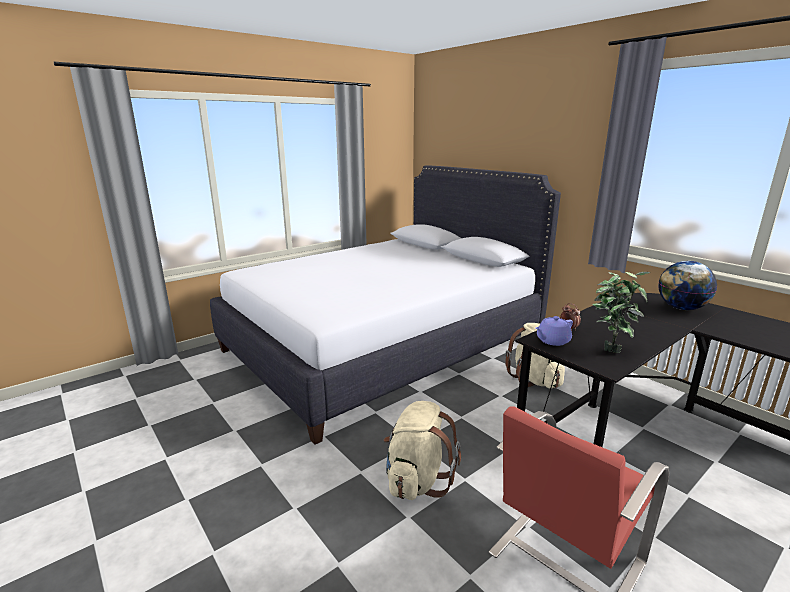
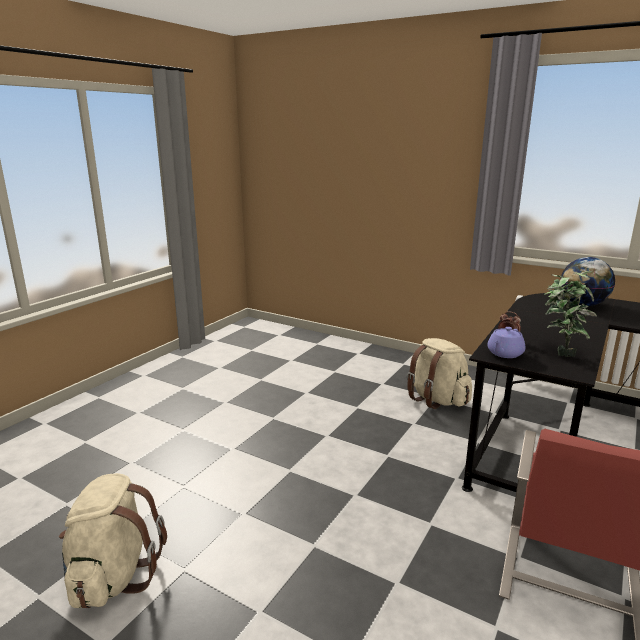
camera: 20 degrees left, 0 degrees up
white bed [210,165,561,445] -> none
beige backpack [384,401,461,500] -> beige backpack moved to [59,473,167,609]

